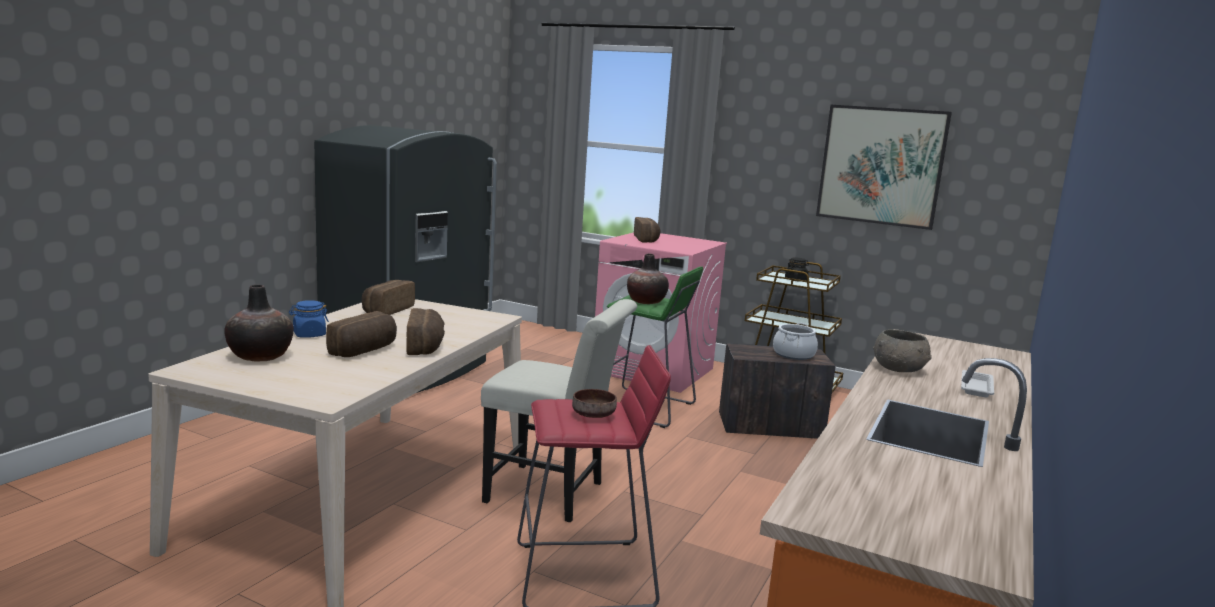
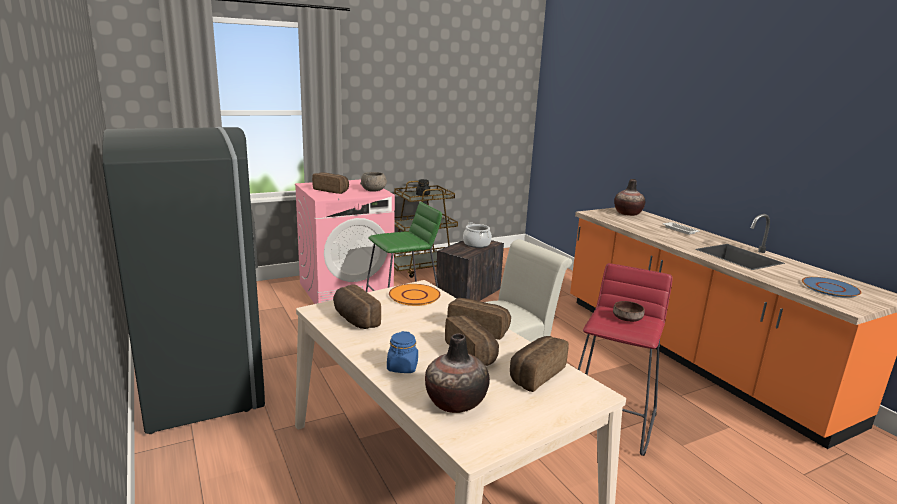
camera: 55 degrees left, 5 degrees up
vase [627,254,669,304] -> vase moved to [614,179,645,216]
picture [816,105,952,230] -> none
grey bowl [873,329,932,372] -> grey bowl moved to [360,172,387,192]
none -> orange plate [389,284,441,306]
none -> bread [510,336,569,392]
none -> blue plate [802,277,862,298]

